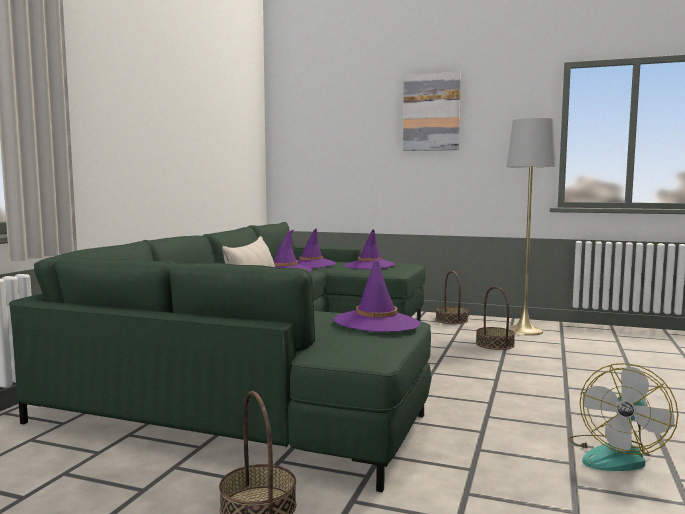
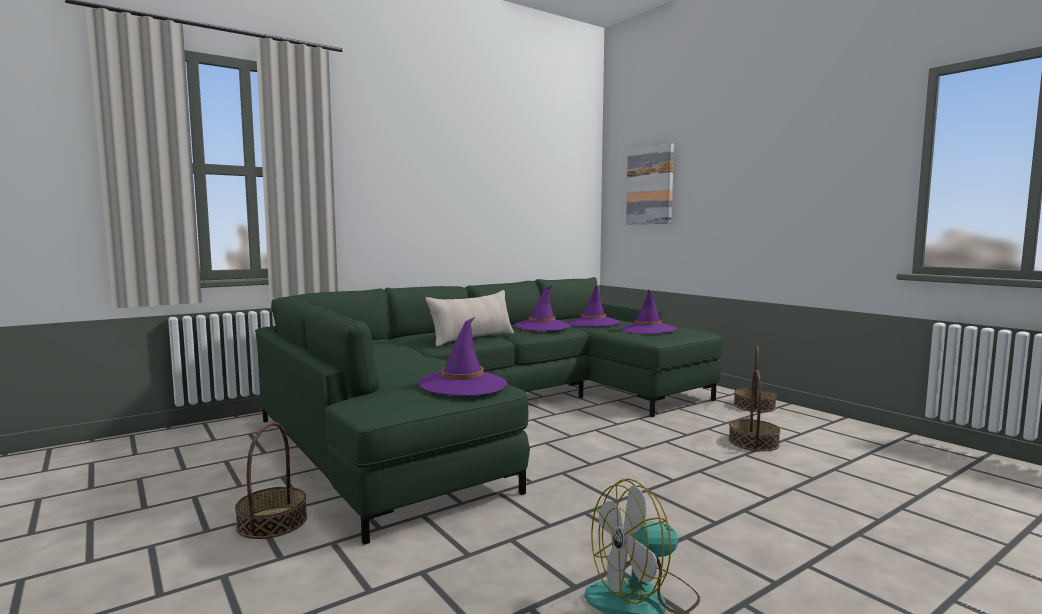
camera: 35 degrees right, 0 degrees up
picture [403,72,461,151] -> picture moved to [626,143,674,224]
grey floor lamp [507,118,556,336] -> none

